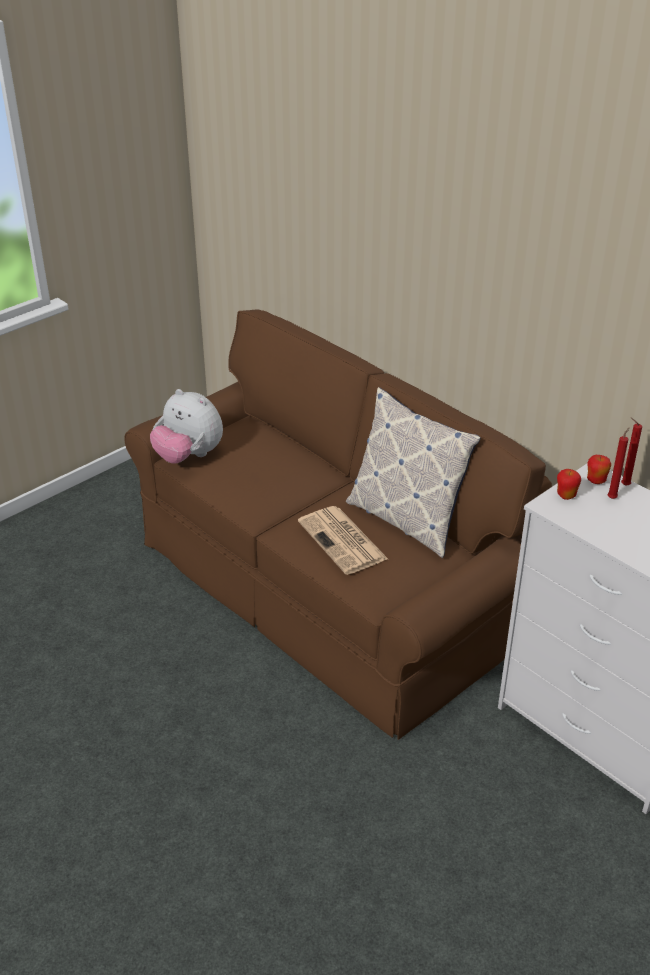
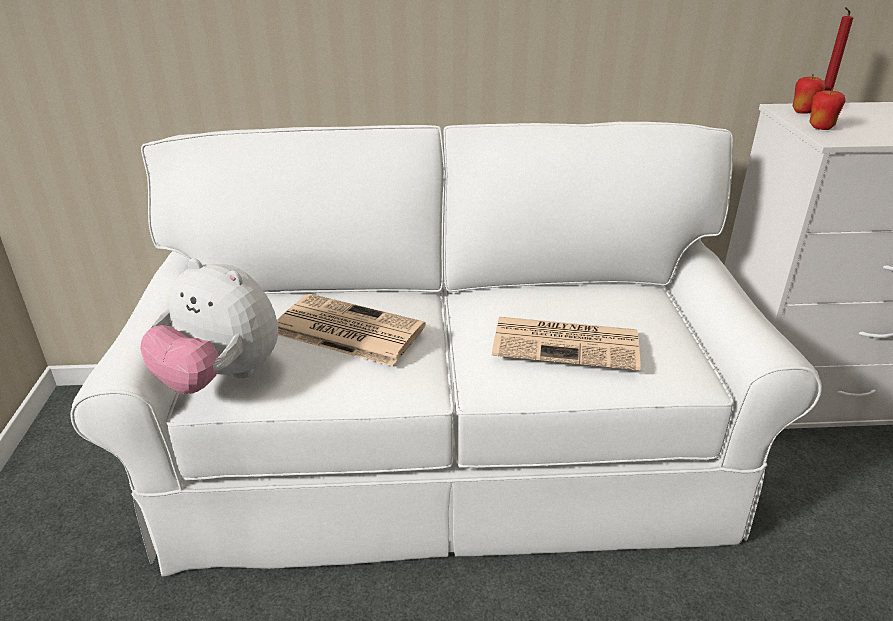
camera: 50 degrees left, 5 degrees down
brown sofa [125,309,552,740] -> white sofa [71,122,822,577]
plush toy [150,389,223,464] -> plush toy turned 45 degrees clockwise [140,258,278,394]
pillow [346,387,481,558] -> none
red candle [608,428,629,499] -> none
none -> newspaper [277,294,426,366]

